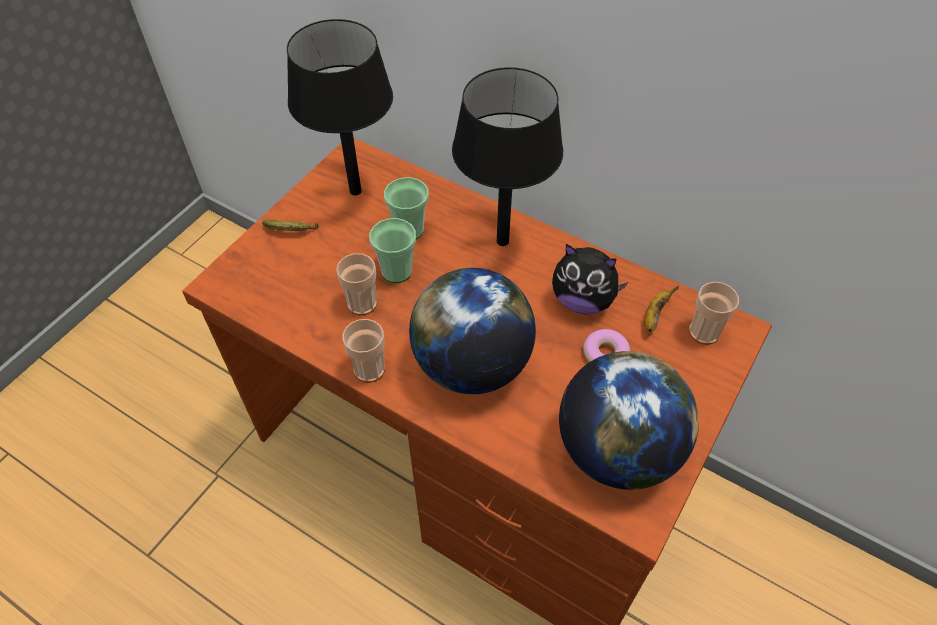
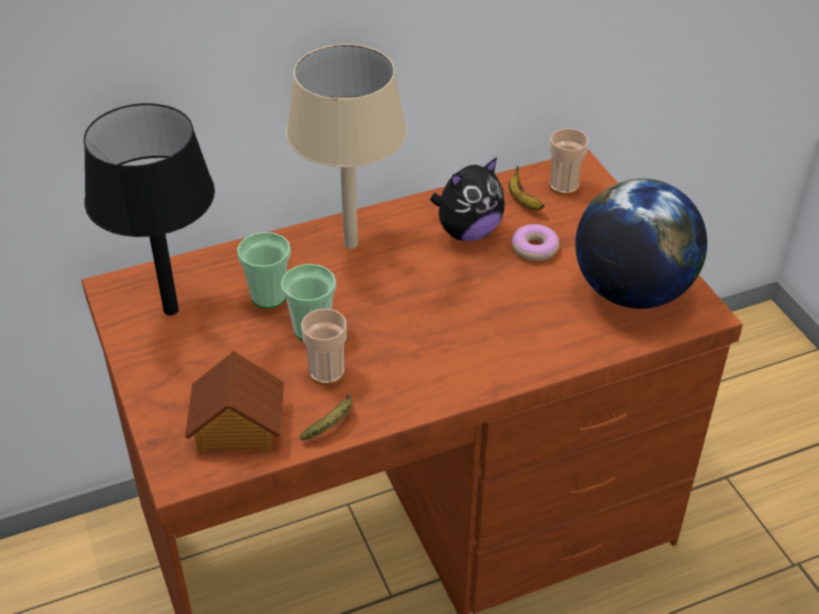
camera: 55 degrees left, 10 degrees down
banana [262,220,319,231] -> banana moved to [299,394,352,440]
cup [343,319,385,383] -> none
globe [409,268,536,394] -> none
black table lamp [452,67,563,246] -> beige table lamp [286,44,407,249]
none -> toy house [185,350,284,452]

